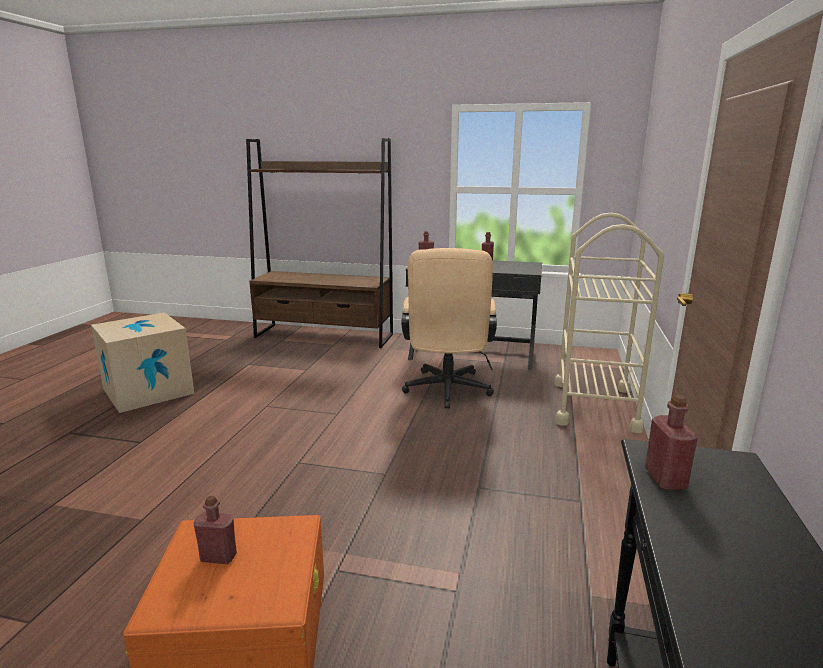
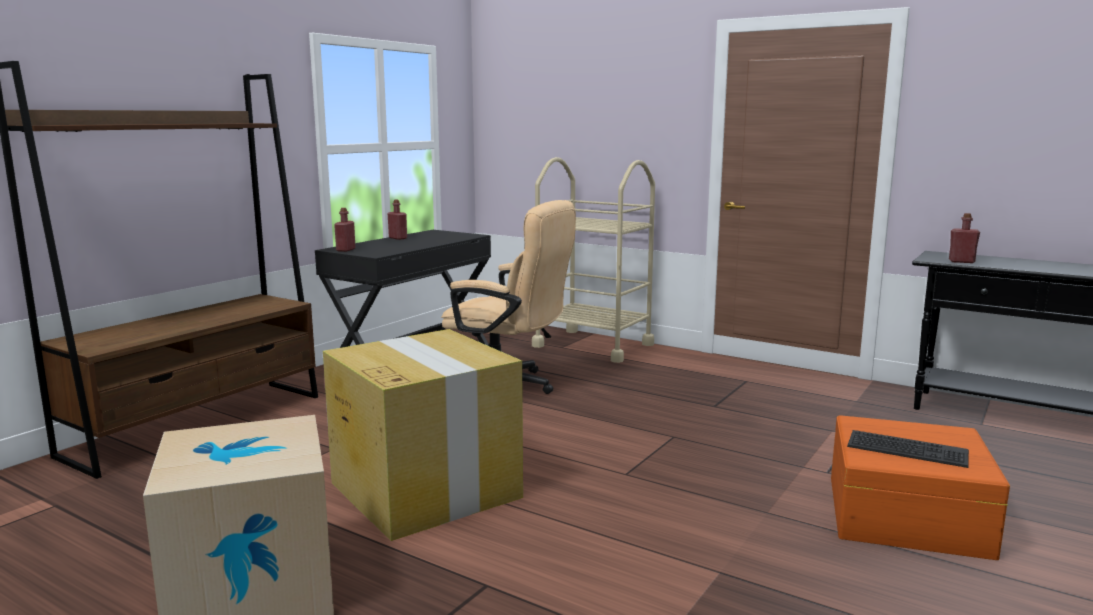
camera: 70 degrees left, 5 degrees down
red bottle [194,496,237,564] -> keyboard [847,430,969,468]
none -> cardboard box [323,329,523,541]

